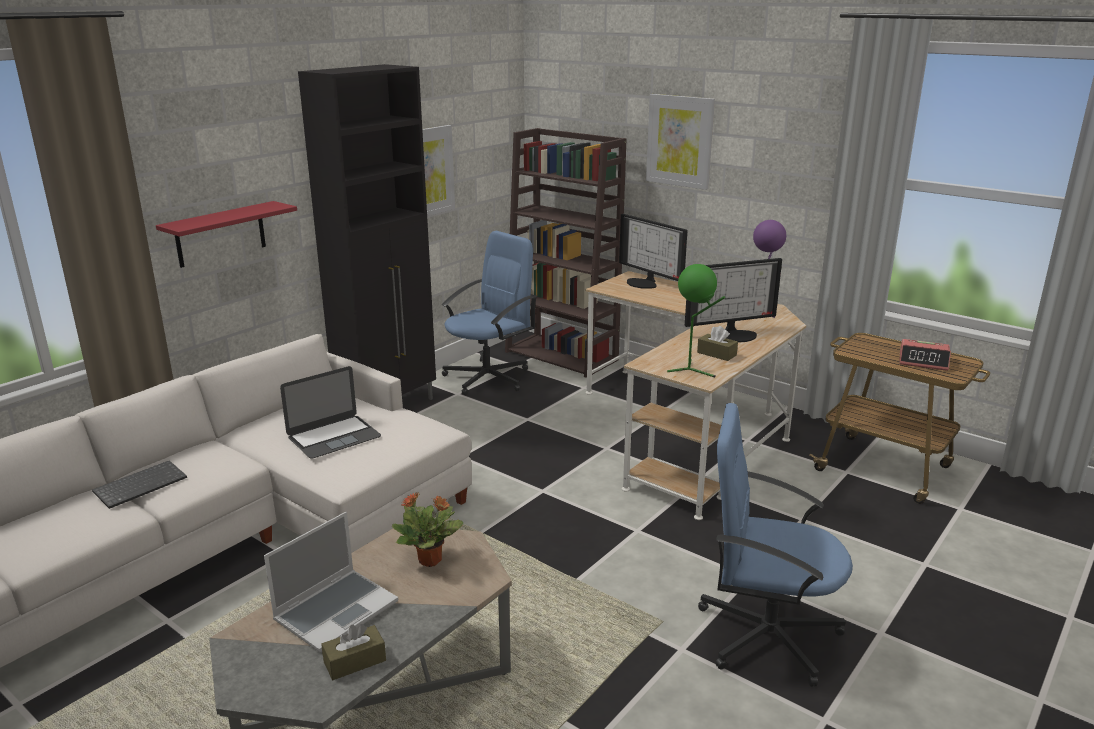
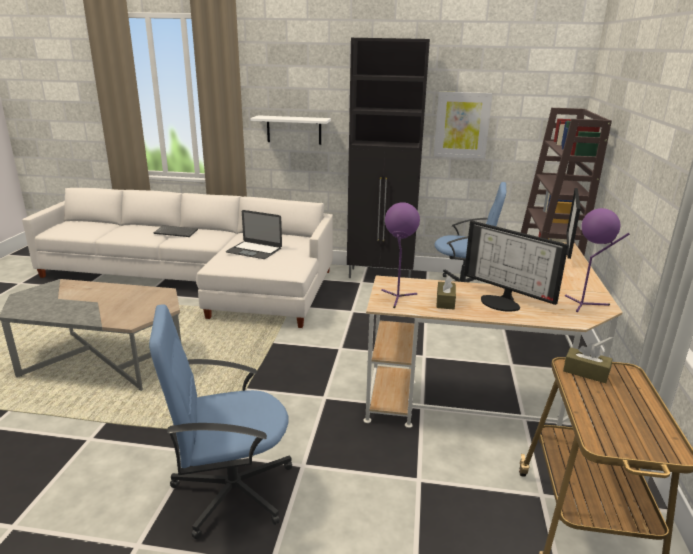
camera: 60 degrees right, 0 degrees up
red shelf [156,201,297,268] -> white shelf [250,115,331,145]
laptop [264,512,398,652] -> none
brown tissue box [321,624,386,680] -> brown tissue box moved to [563,343,613,383]
potted plant [392,493,463,567] -> none
picture [646,94,715,190] -> none
green table lamp [667,264,725,378] -> purple table lamp [381,202,420,308]
blue office chair [698,403,853,687] -> blue office chair turned 90 degrees counterclockwise [149,304,292,539]
alarm clock [899,339,951,371] -> none

